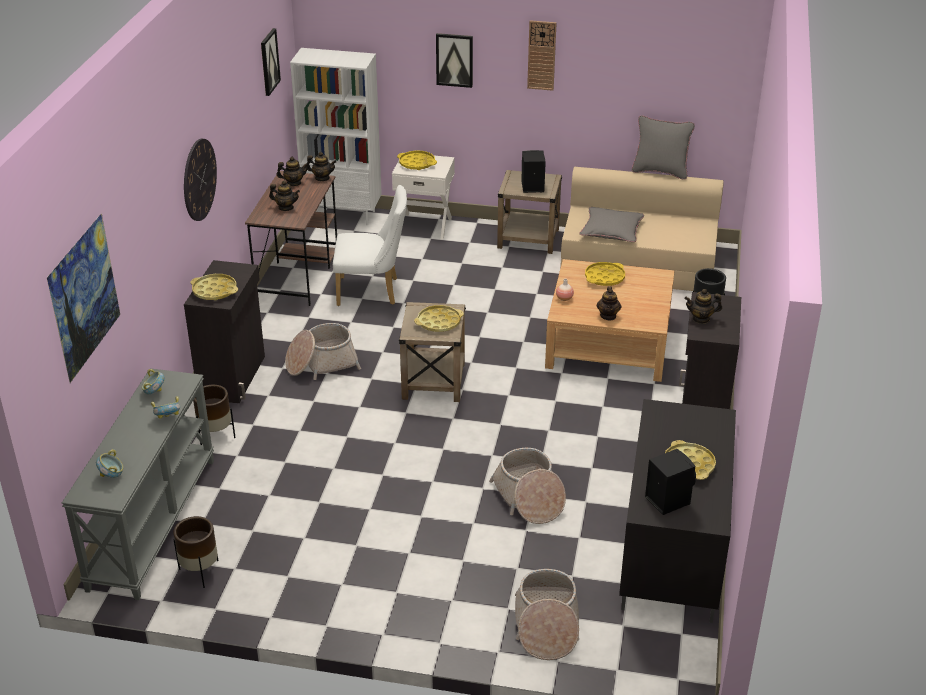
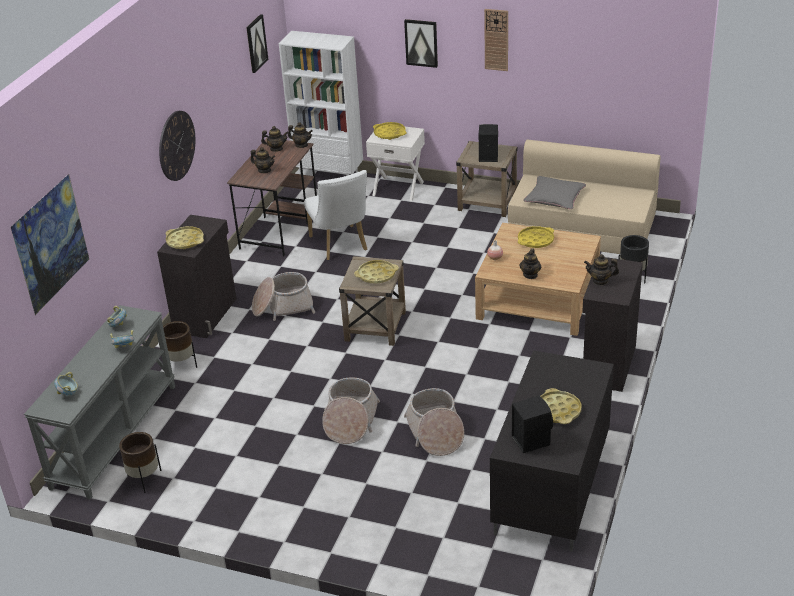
camera: 10 degrees right, 0 degrees up
white chair [333,185,407,306] -> white chair turned 60 degrees clockwise [304,170,367,260]
basket [515,569,579,660] -> basket moved to [322,378,380,444]
grey pillow [632,115,695,180] -> none

